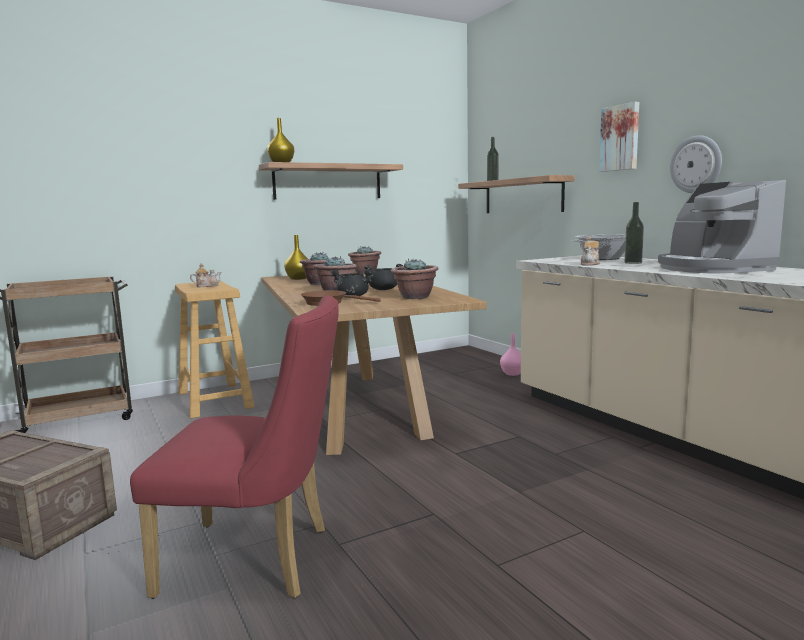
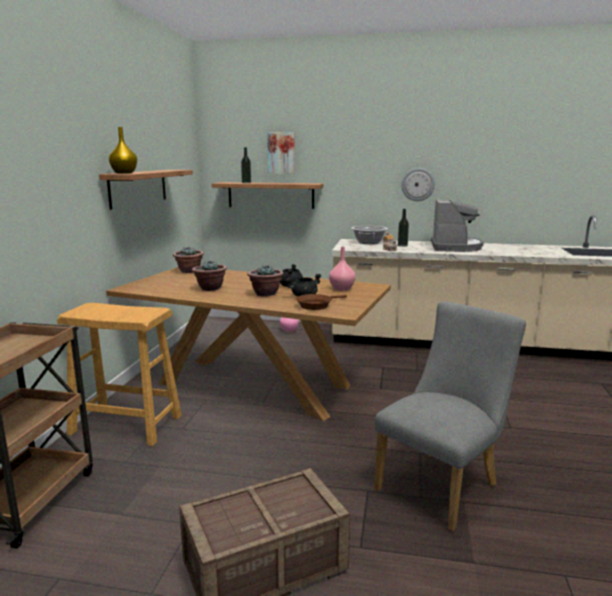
camera: 50 degrees left, 5 degrees up
red chair [130,295,339,599] -> grey chair [374,302,526,531]
teapot [190,263,221,287] -> none
yellow vase [284,235,308,280] -> none
potted plant [391,259,439,299] -> pink vase [329,247,355,291]
picture [599,102,639,172] -> picture moved to [267,132,295,174]
coffee machine [658,180,786,273] -> coffee machine turned 105 degrees counterclockwise [431,199,484,252]

